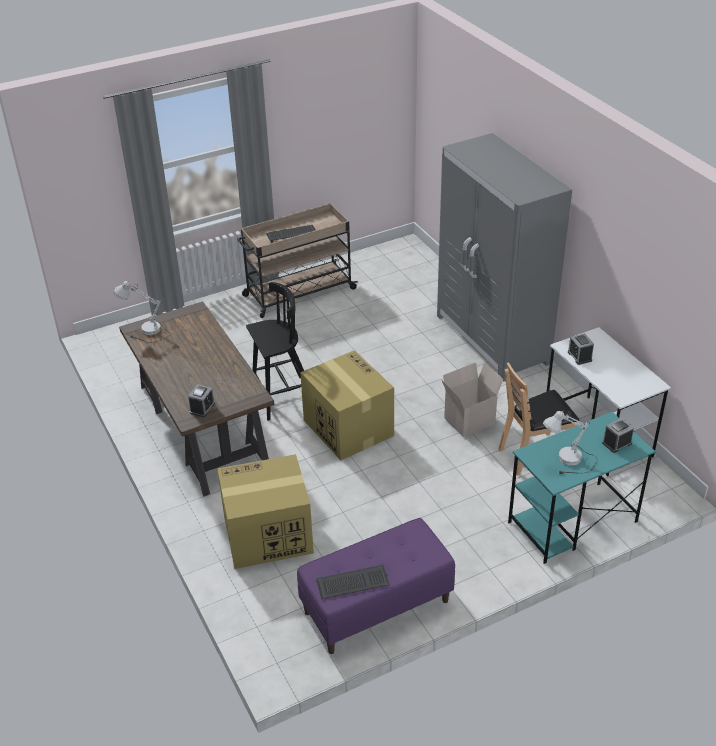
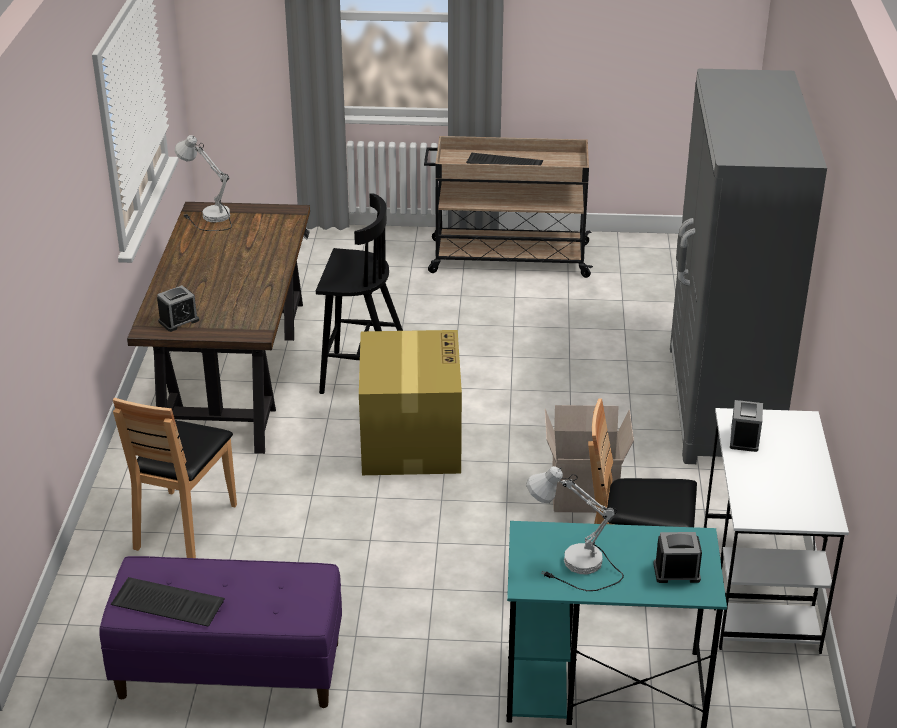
camera: 30 degrees right, 5 degrees down
cardboard box [217,454,314,569] -> brown chair [113,398,237,558]

